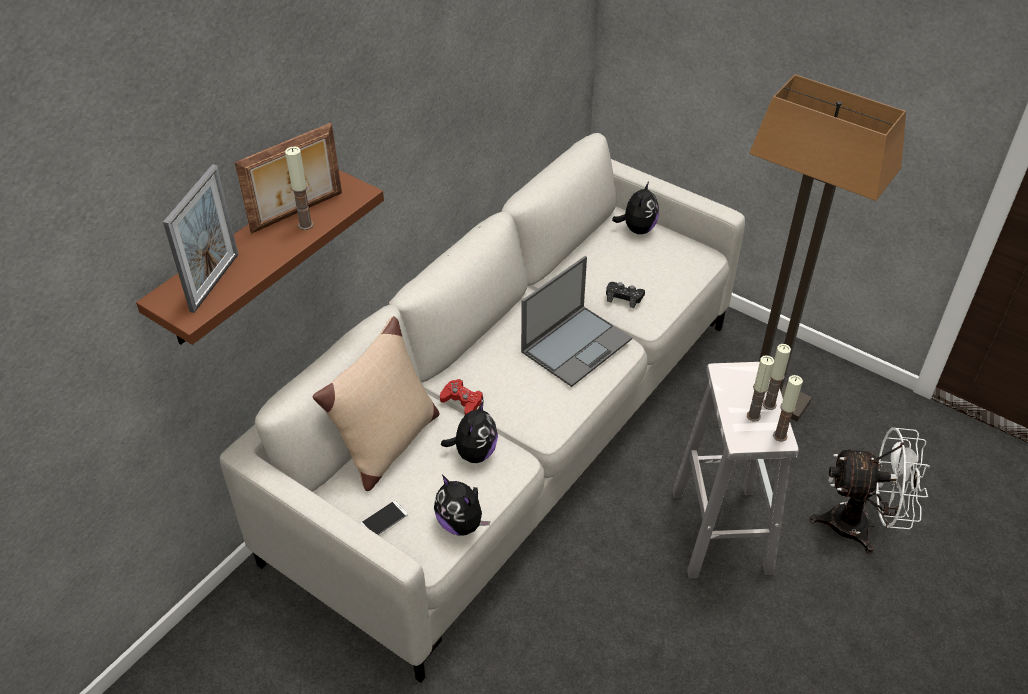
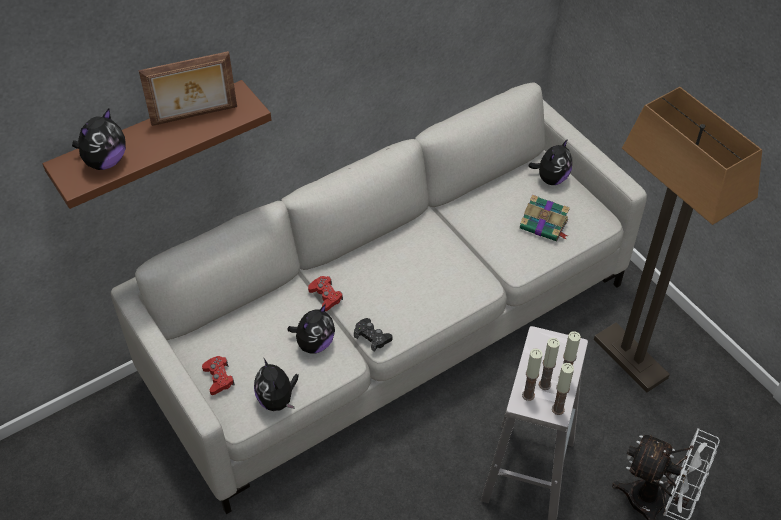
camera: 20 degrees right, 5 degrees up
picture frame [163,164,239,313] -> plush toy [72,109,126,170]
candle [285,147,314,230] -> candle moved to [522,348,542,401]
beige pillow [313,316,440,491] -> none
phone [361,501,408,535] -> red game controller [202,356,235,395]
laptop [521,256,632,387] -> none
black game controller [606,282,645,308] -> black game controller moved to [354,318,393,352]
none -> book [520,195,570,241]

